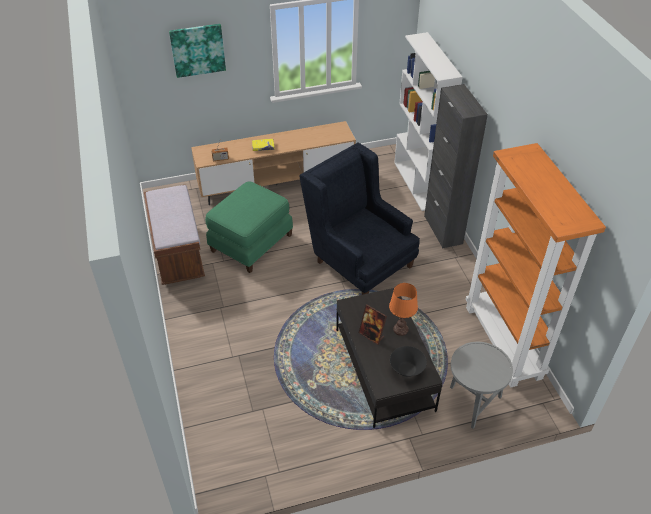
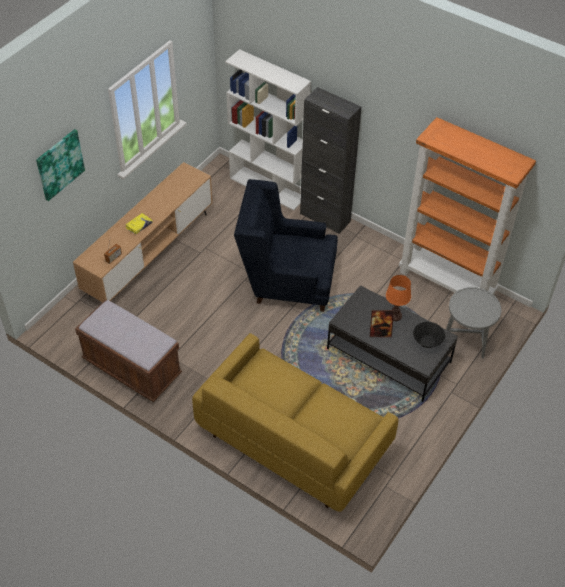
camera: 40 degrees left, 5 degrees up
green ottoman [205,181,293,273] -> none
none -> yellow sofa [192,333,398,512]

